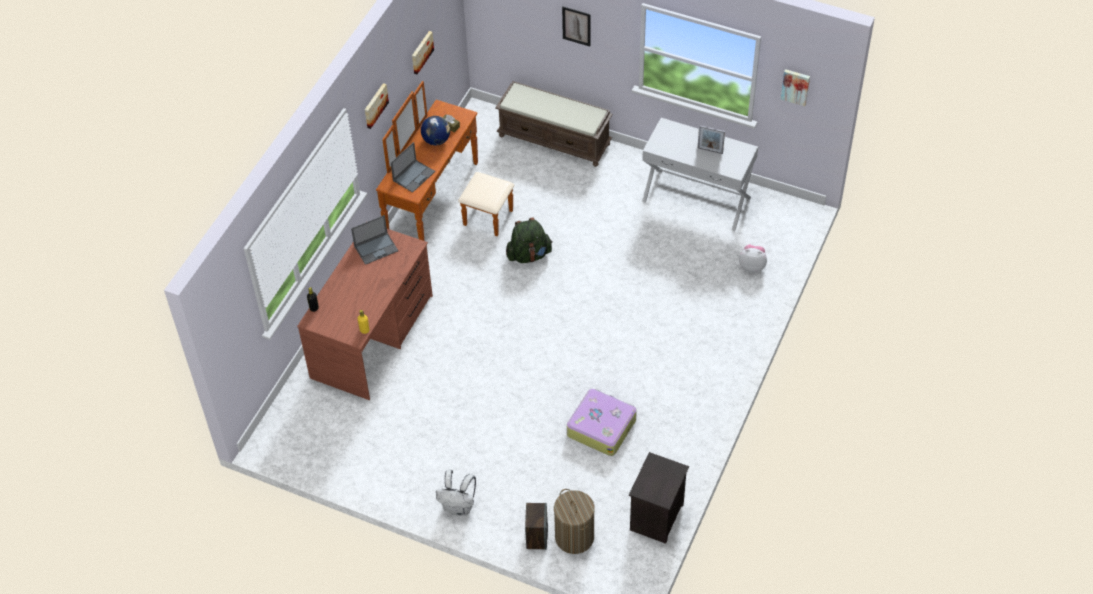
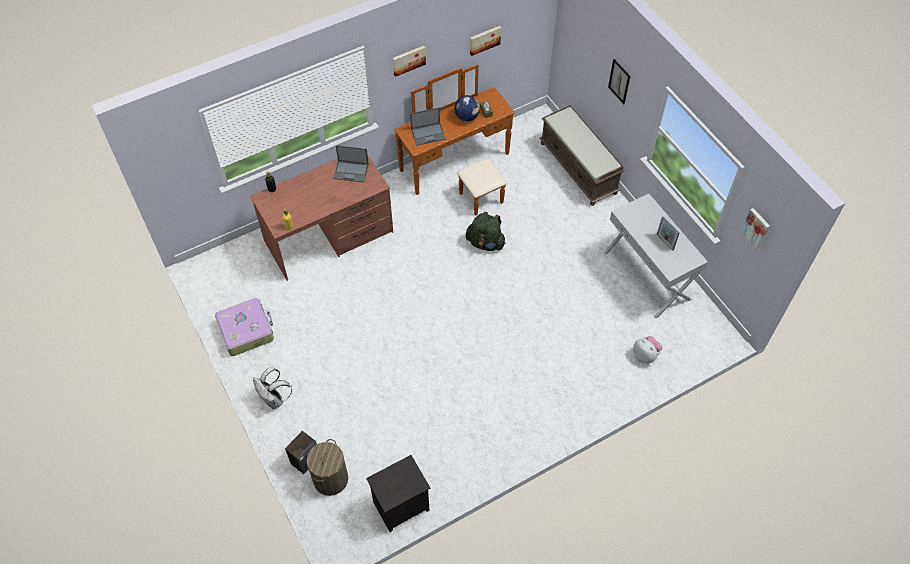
camera: 35 degrees right, 5 degrees up
suitcase [567,388,637,456] -> suitcase moved to [215,298,274,356]

